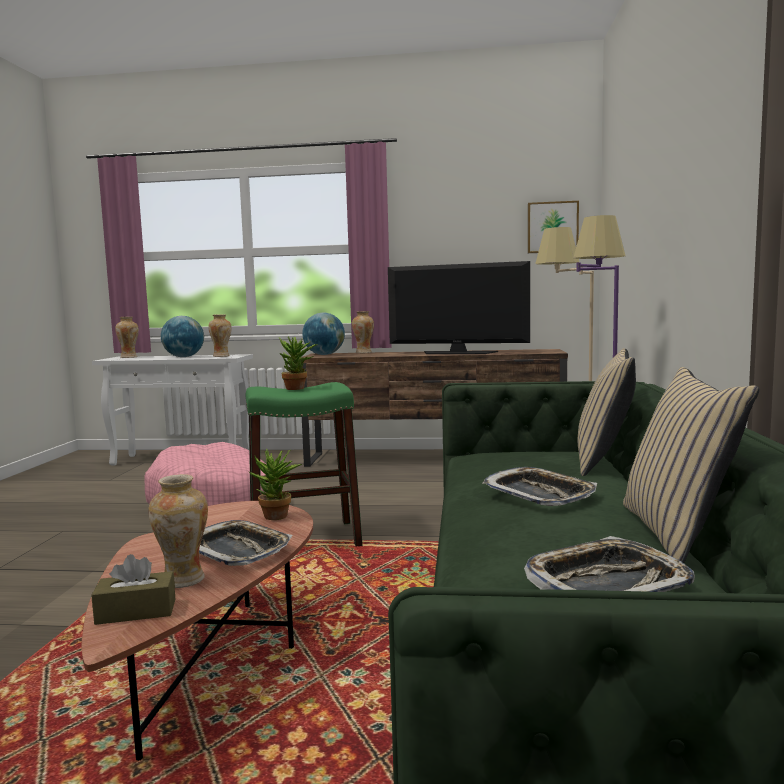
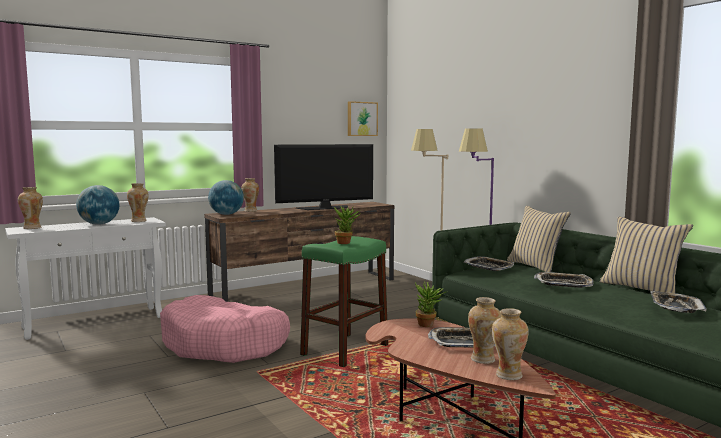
camera: 40 degrees left, 0 degrees up
brown tissue box [91,554,175,625] -> vase [492,308,529,380]
none -> tray [464,256,514,271]

